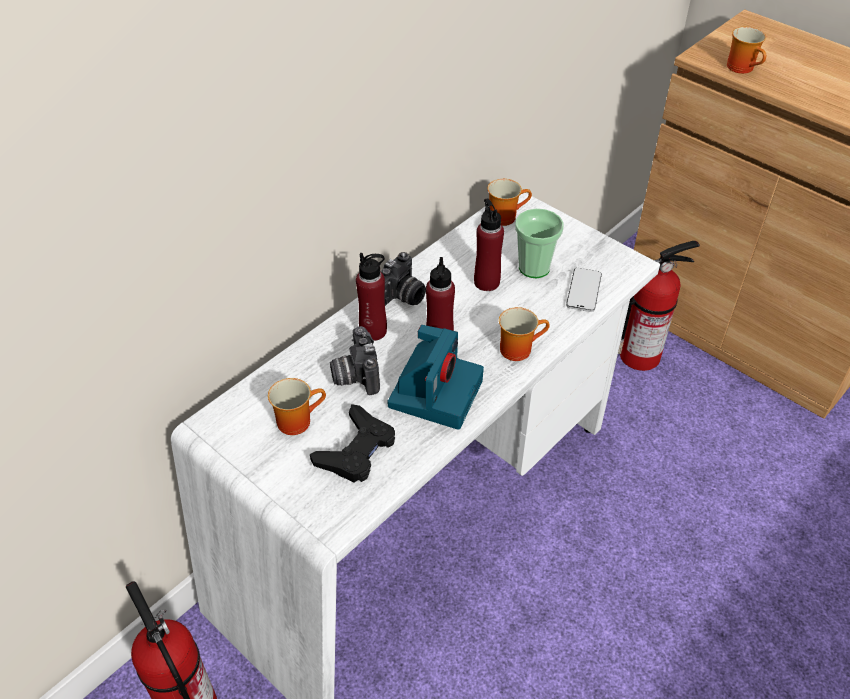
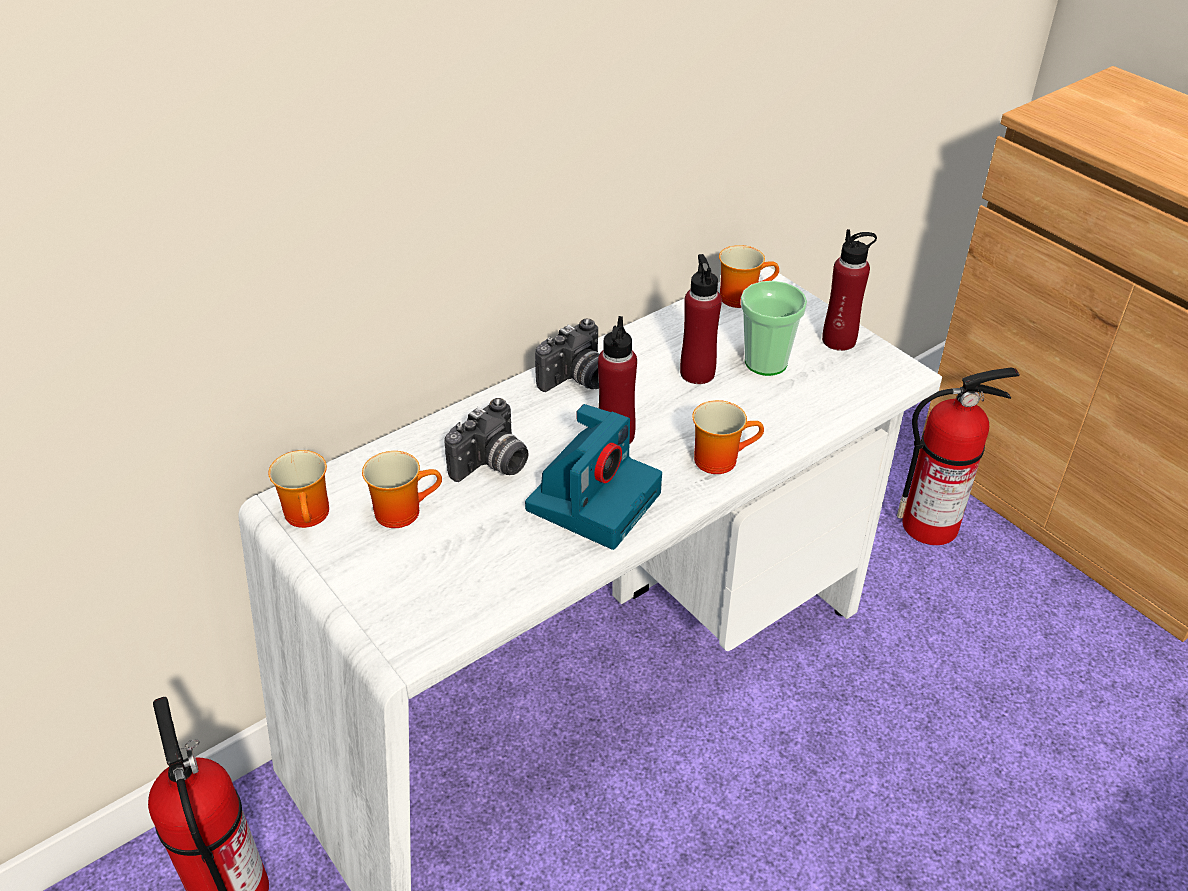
camera: 10 degrees right, 5 degrees down
black game controller [310,404,395,483] -> none
camera [330,326,380,395] -> camera turned 135 degrees counterclockwise [444,398,529,482]
red bottle [356,253,387,341] -> red bottle moved to [822,229,877,351]
phone [566,268,602,312] -> none
mug [727,27,766,74] -> mug moved to [268,450,329,528]

